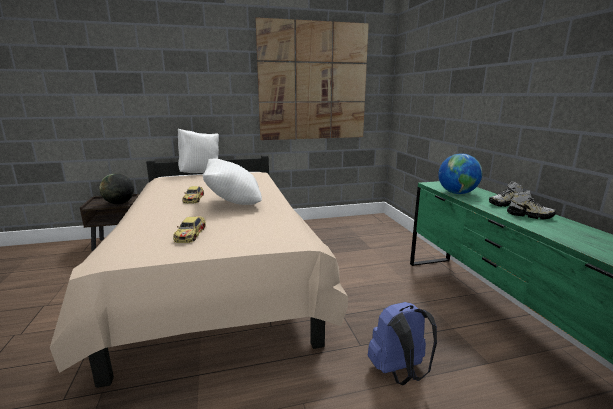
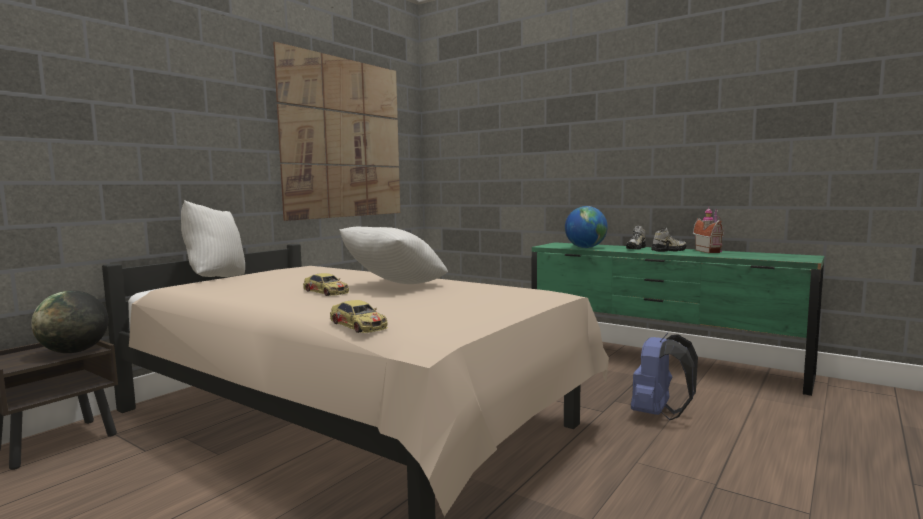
camera: 40 degrees left, 10 degrees down
toy car [173,216,206,243] -> toy car moved to [330,300,388,333]
none -> toy house [693,208,724,253]

